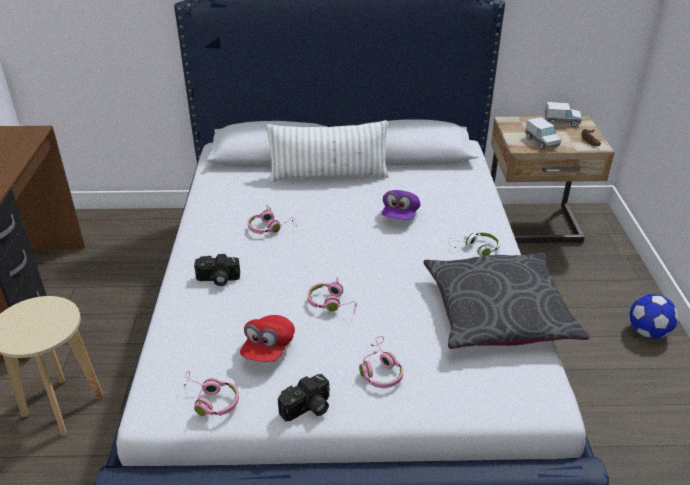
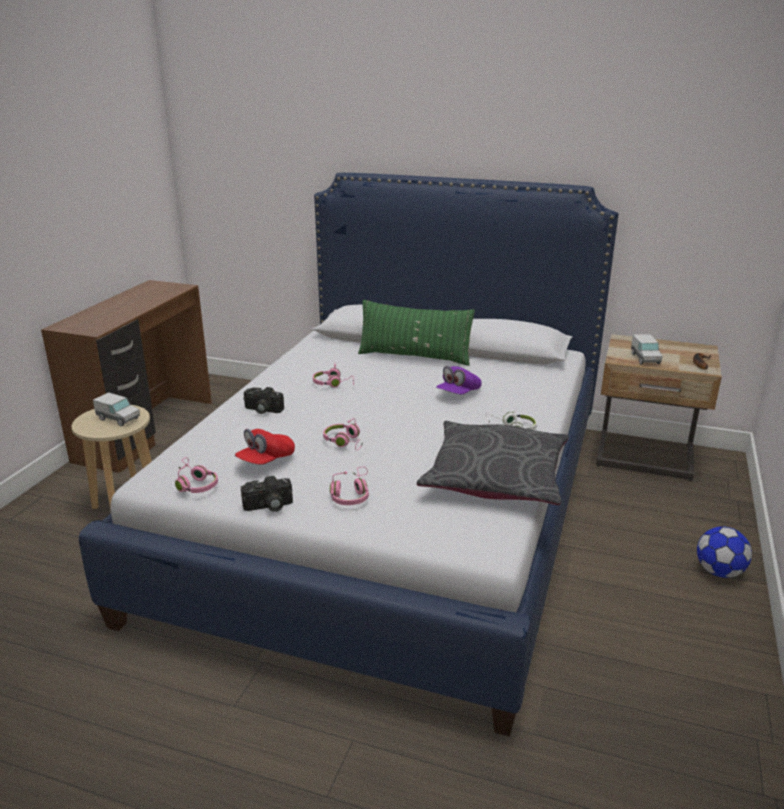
camera: 20 degrees right, 10 degrees down
white pillow [266,120,388,182] -> green pillow [358,300,475,366]
toy truck [545,102,582,127] -> toy truck moved to [93,392,140,426]

